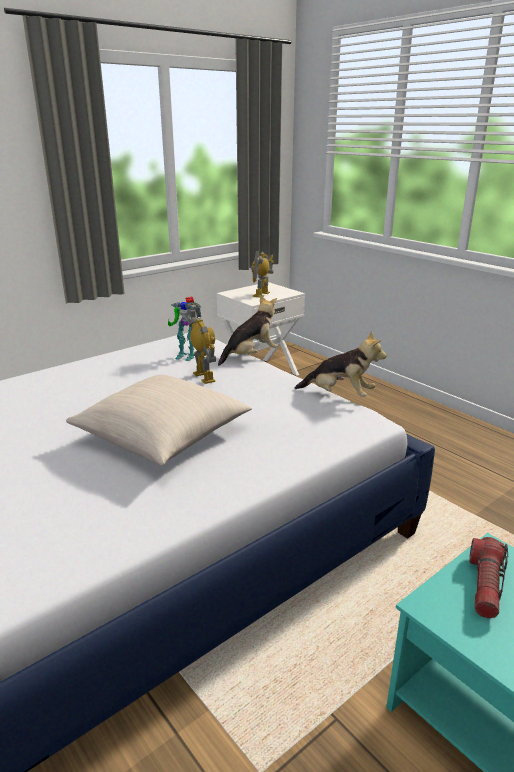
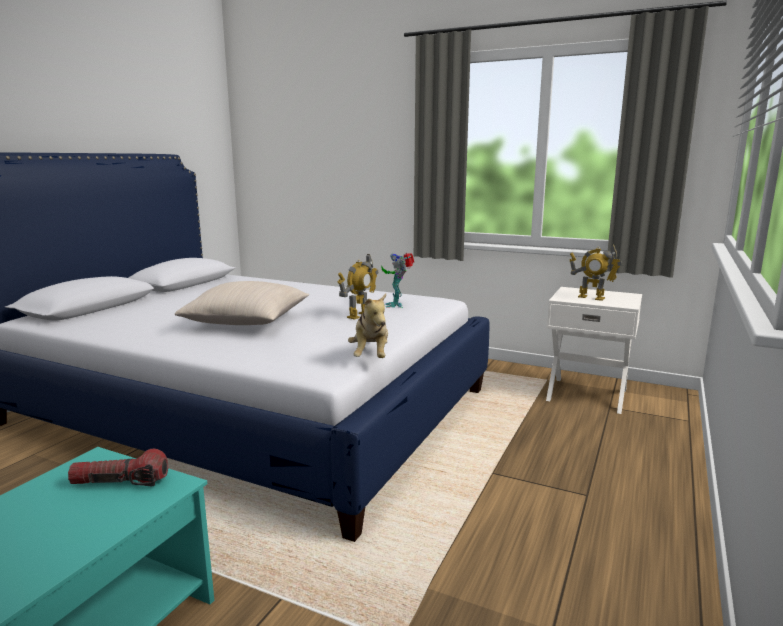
camera: 65 degrees right, 10 degrees down
plush toy [218,295,278,366] -> none
toy robot [251,251,274,298] -> toy robot turned 150 degrees counterclockwise [570,244,622,301]

